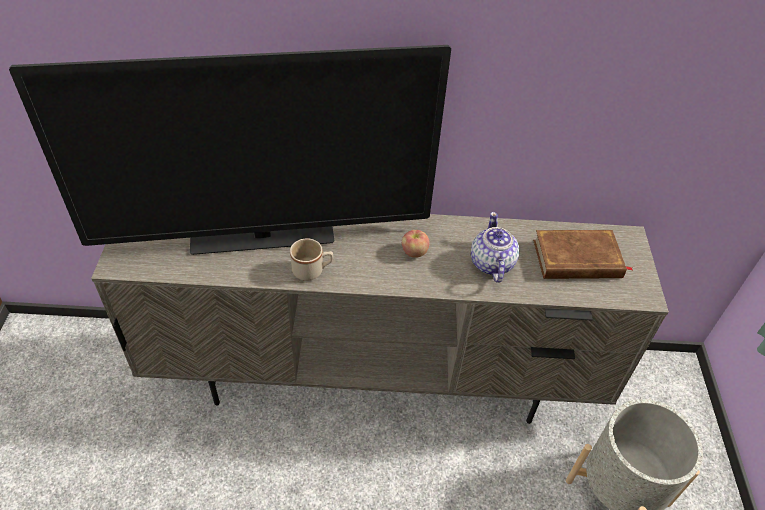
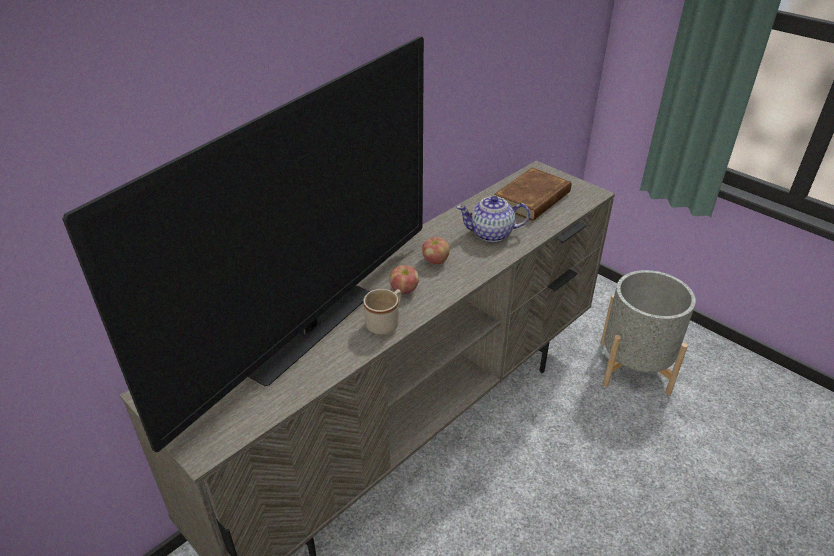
camera: 45 degrees left, 10 degrees down
teapot [471,212,520,283] -> teapot turned 45 degrees counterclockwise [456,196,530,242]
none -> apple [389,265,419,294]

